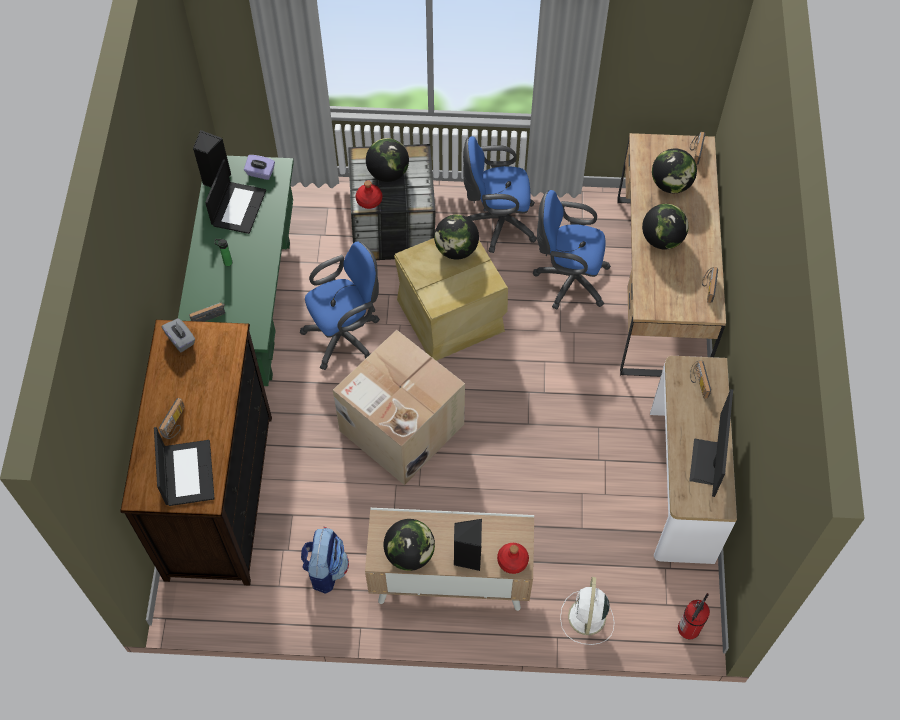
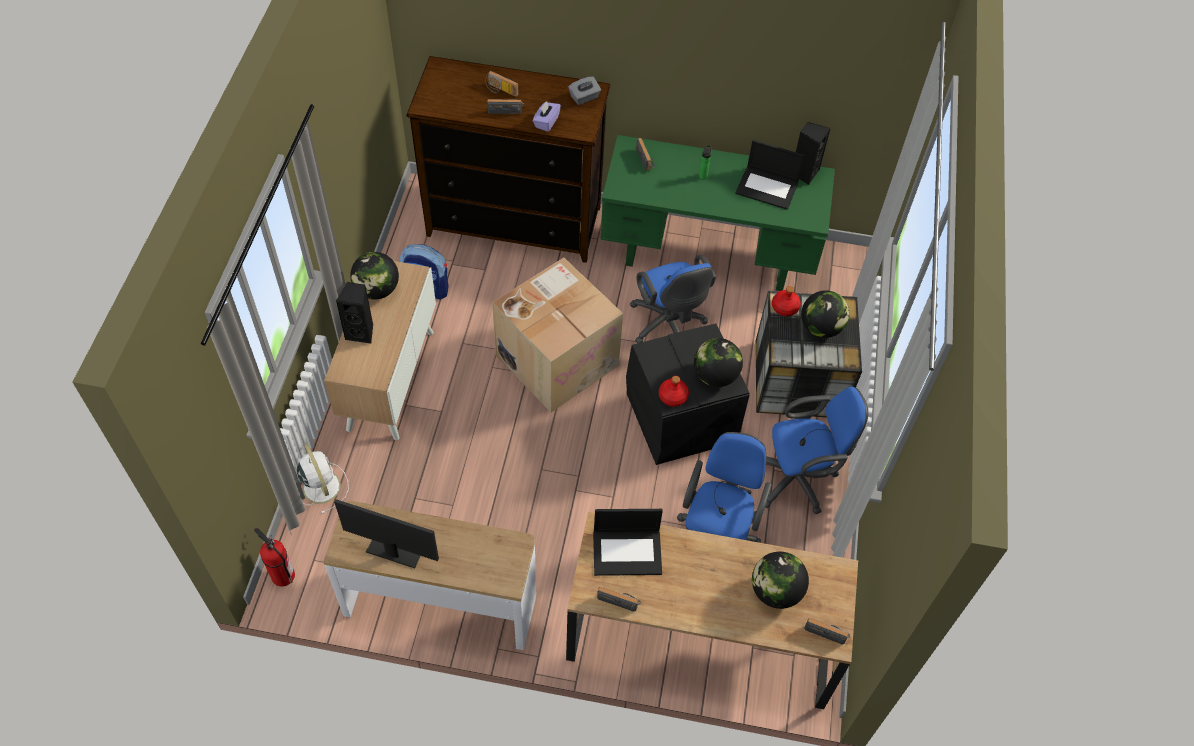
camera: 95 degrees right, 5 degrees down
laptop [154,427,215,506] -> laptop moved to [593,509,663,576]
purple tissue box [244,155,275,180] -> purple tissue box moved to [533,101,561,132]
beige storage box [394,238,508,361] -> black storage box [626,324,750,465]
blue office chair [463,136,537,253] -> blue office chair turned 75 degrees clockwise [765,387,868,514]
red bottle [497,543,529,574] -> red bottle moved to [659,376,689,407]
white fan [560,577,614,645] -> white fan turned 45 degrees clockwise [297,443,349,514]
globe [642,204,689,249] -> none
radio [690,361,711,399] -> radio moved to [487,99,524,114]

